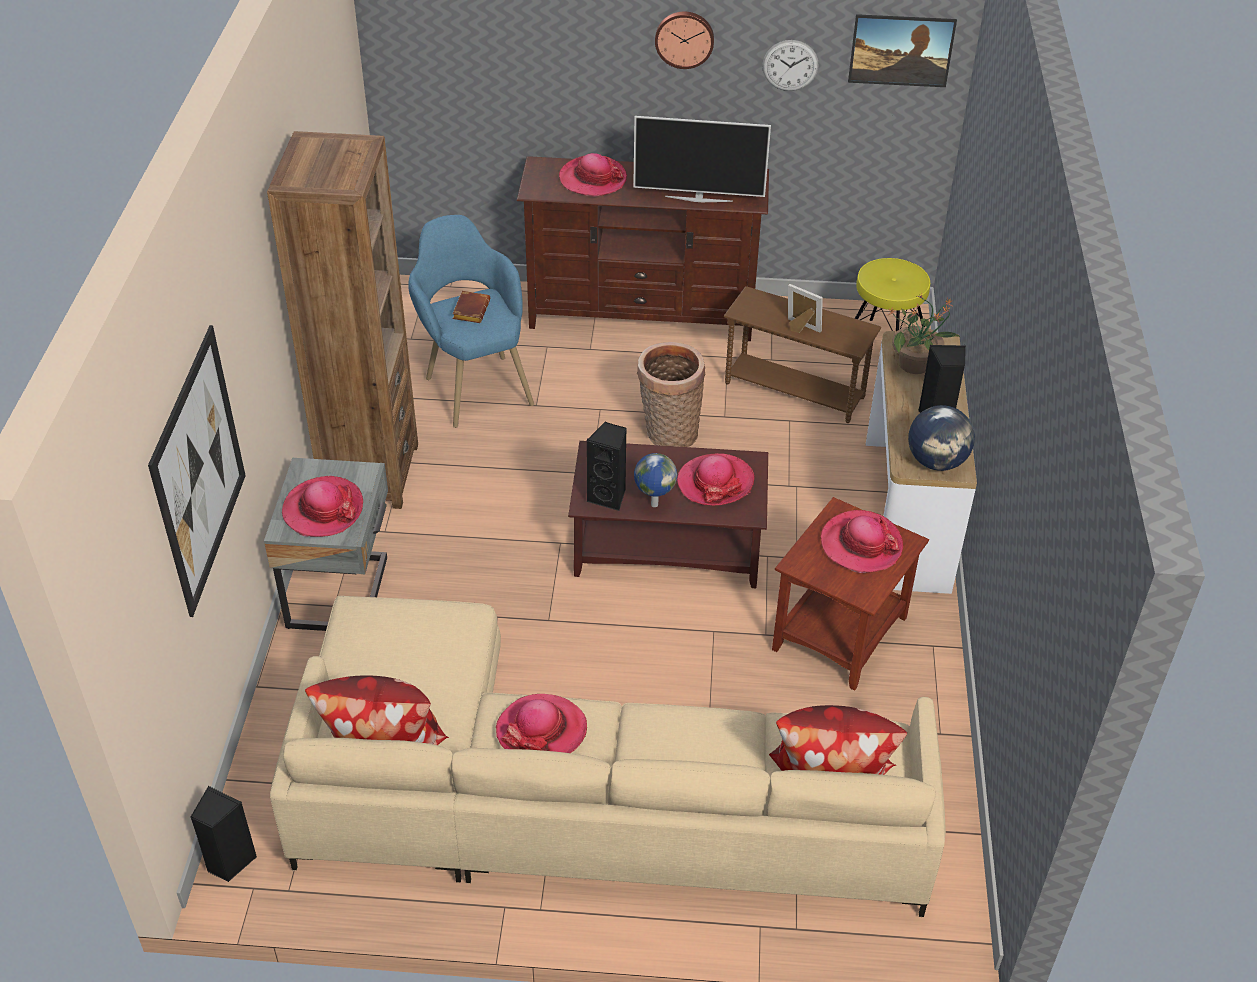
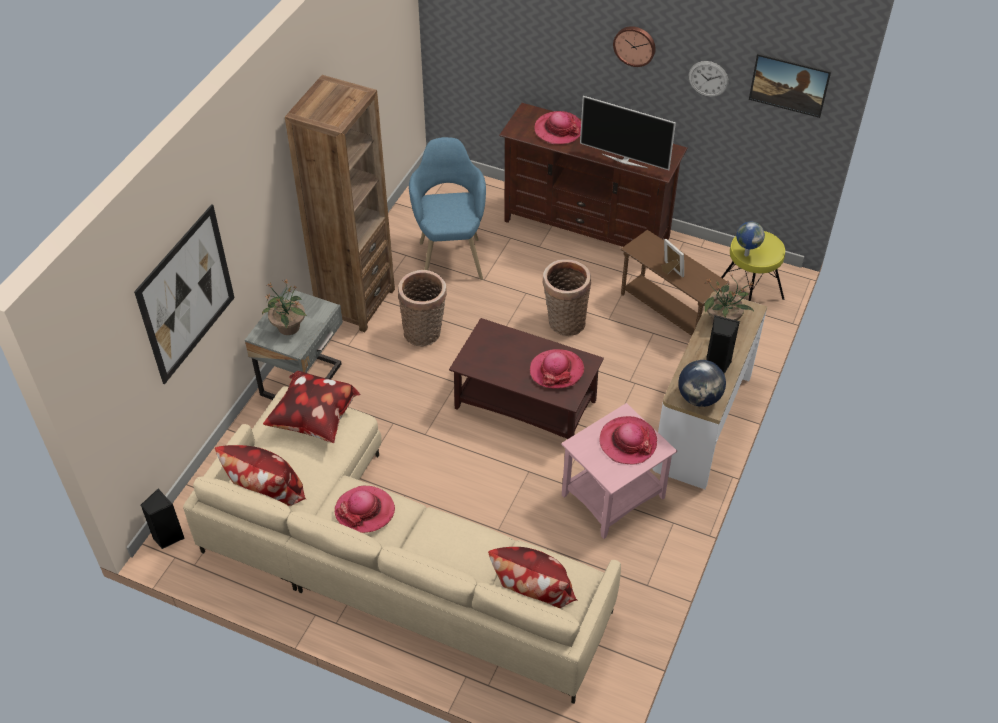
camera: 20 degrees right, 5 degrees up
hat [282,476,363,537] -> potted plant [262,279,307,335]
brown book [453,291,490,323] -> none
black speaker [586,422,627,511] -> none
globe [634,453,677,507] -> globe moved to [736,221,765,256]
brown side table [772,497,929,691] -> pink side table [561,403,677,539]
none -> pillow [263,371,361,443]
none -> basket [398,270,447,346]

